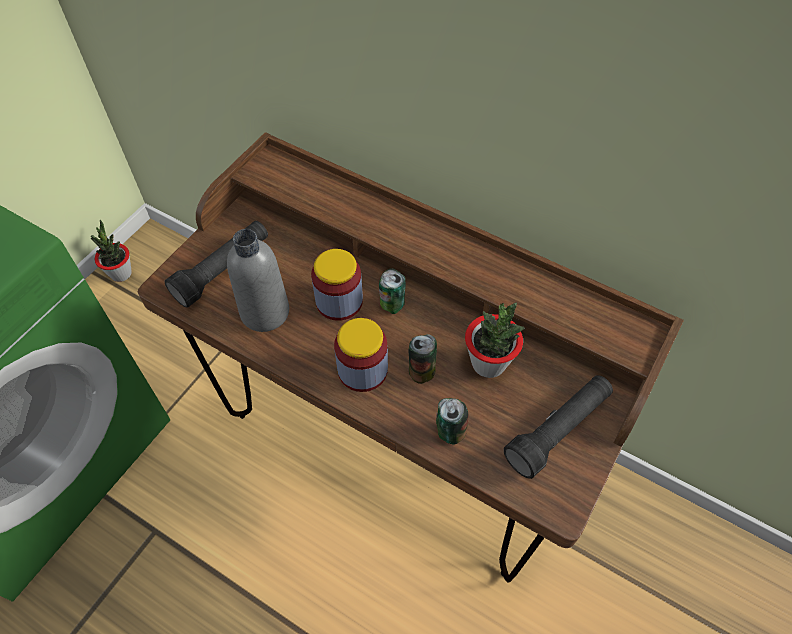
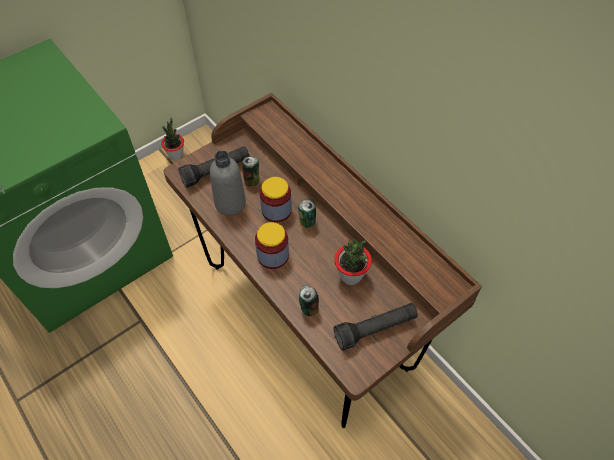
camera: 20 degrees right, 0 degrees up
can [408,334,437,384] -> can moved to [242,157,259,186]

